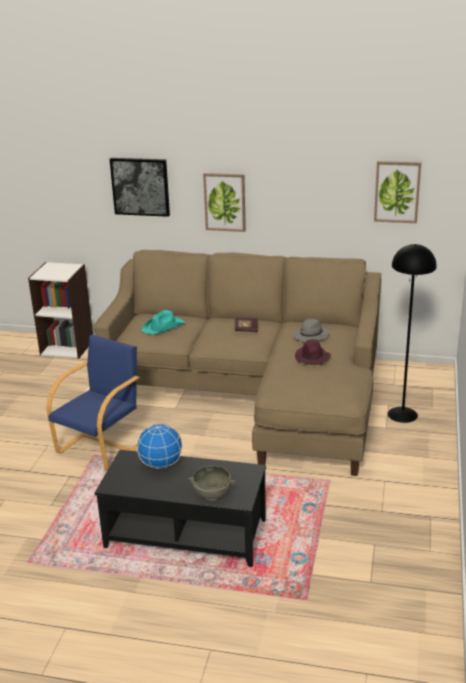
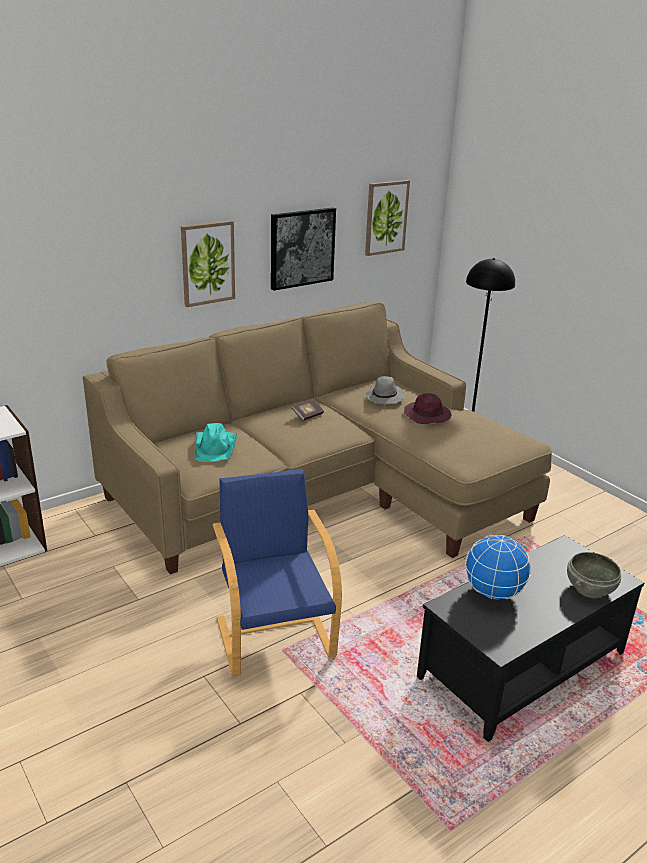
camera: 50 degrees left, 0 degrees up
picture [110,158,170,217] -> picture moved to [271,207,336,291]

